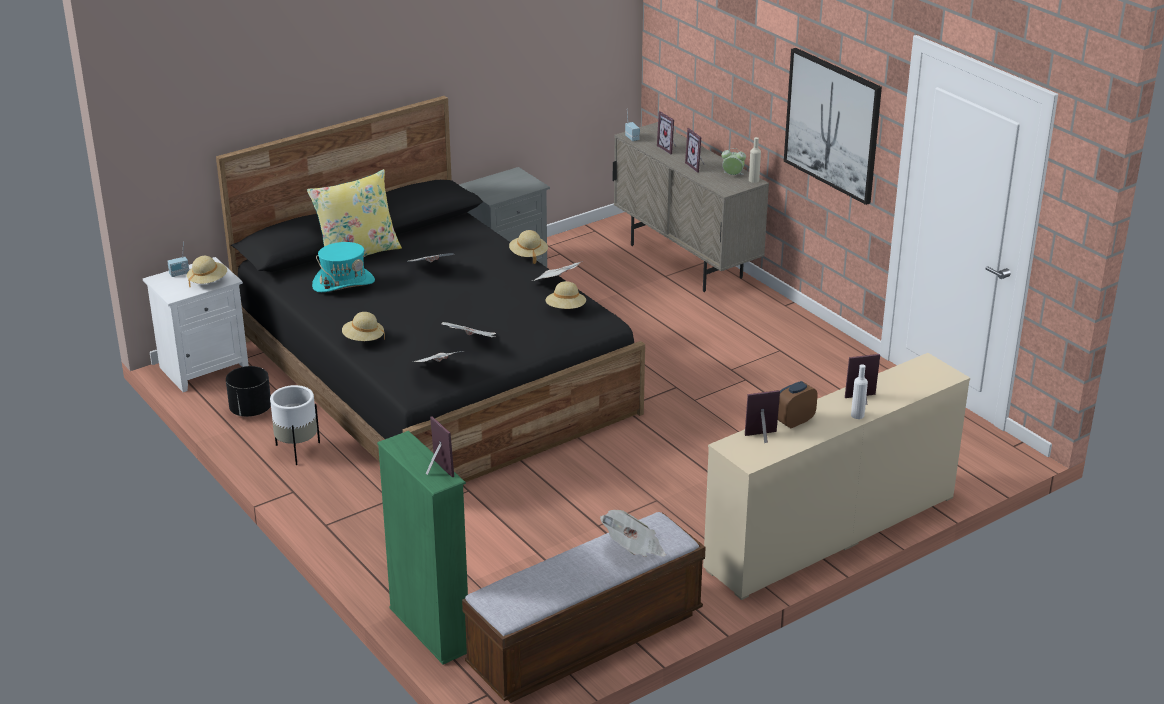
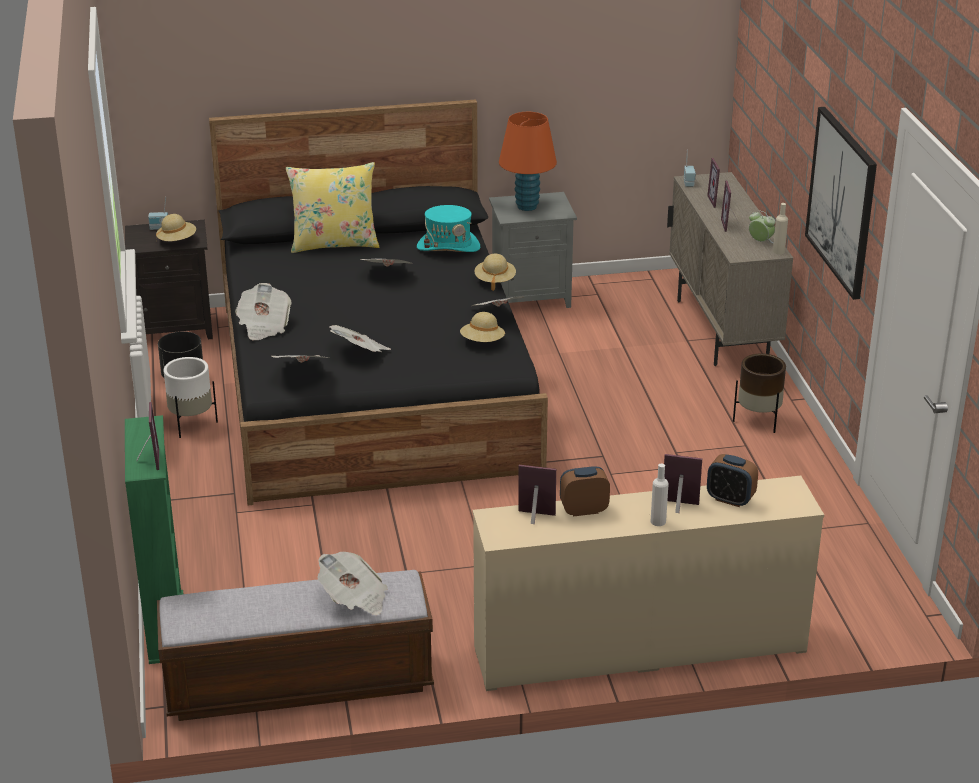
camera: 25 degrees right, 0 degrees up
white nightstand [143,257,249,392] -> black nightstand [125,220,213,339]
turquoise hat [312,242,375,292] -> turquoise hat moved to [417,205,480,252]
beige hat [342,312,385,341] -> newspaper [235,283,292,341]
none -> orange table lamp [499,112,557,211]
none -> alarm clock [707,454,758,507]
none -> brown planter [733,353,786,433]

